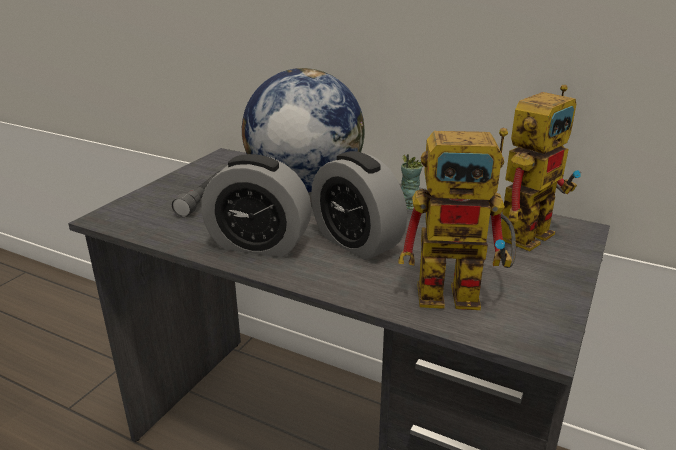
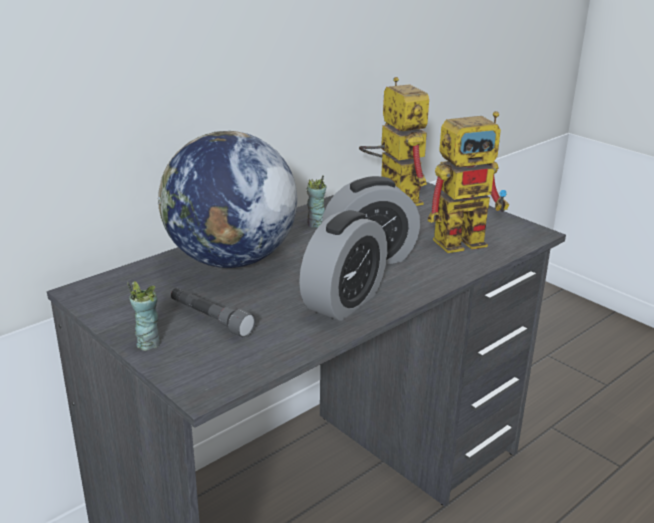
camera: 70 degrees left, 0 degrees up
toy robot [398,128,516,310] -> toy robot turned 45 degrees clockwise [428,111,509,253]
none -> cup [127,281,161,351]

